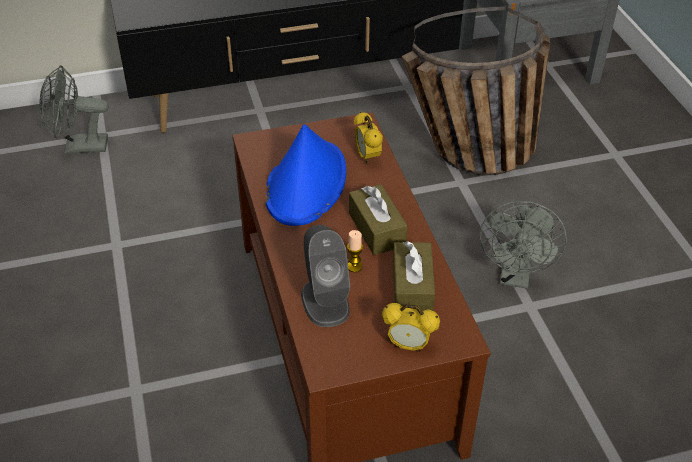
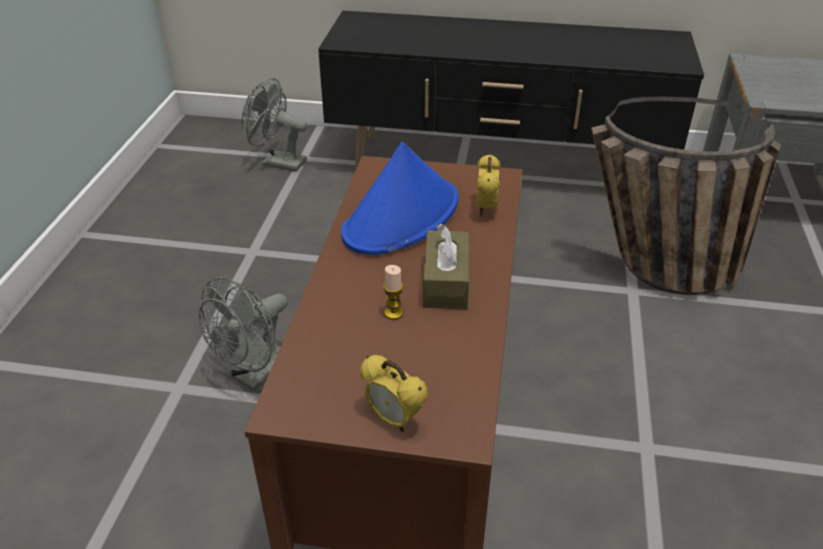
camera: 25 degrees right, 5 degrees down
grey speaker [301,225,350,327] -> none
brown tissue box [393,241,435,311] -> none
grey fan [480,201,567,289] -> grey fan moved to [199,277,288,391]

